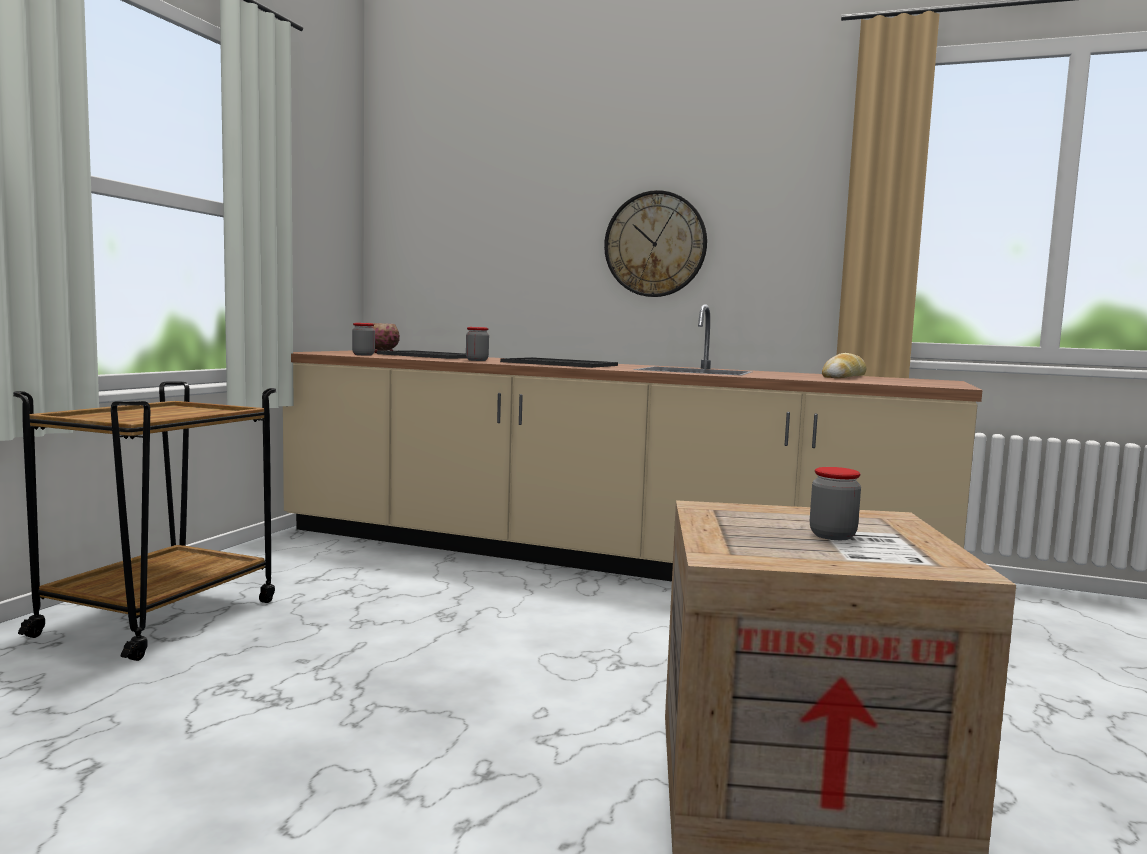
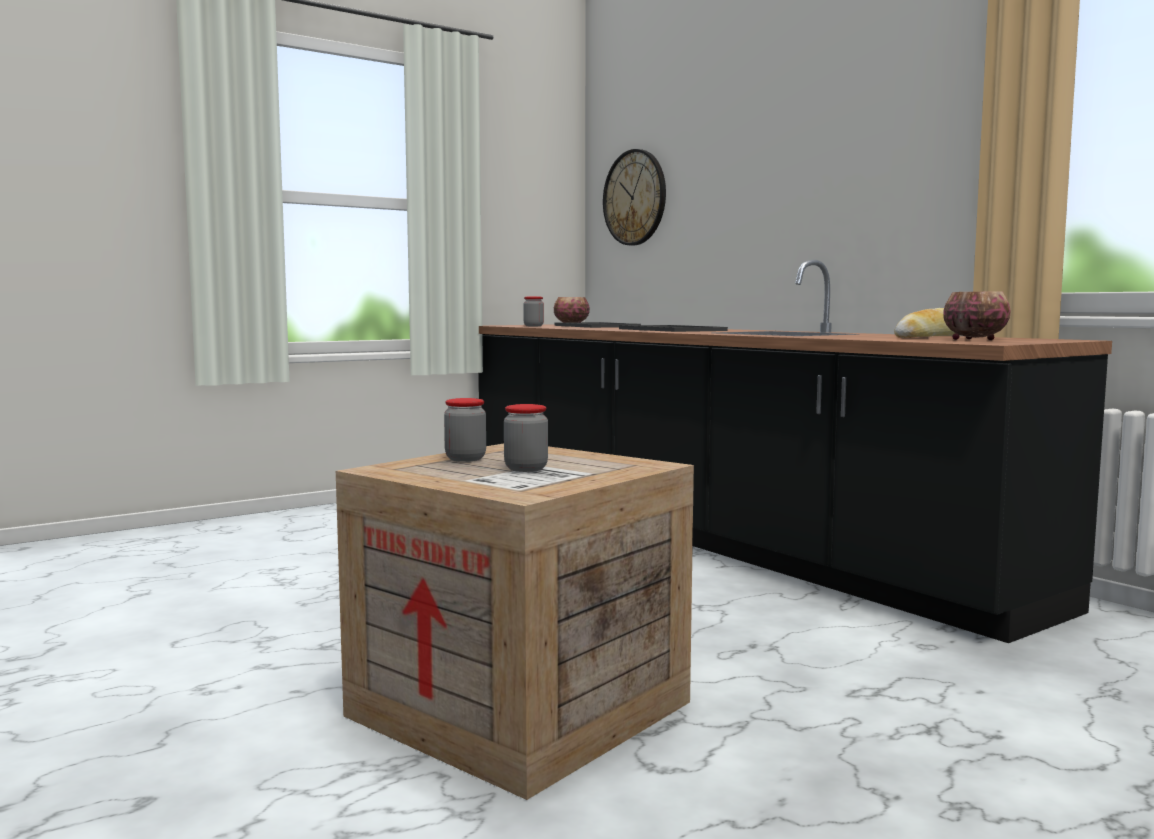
camera: 35 degrees right, 0 degrees up
brown cart [13,382,276,661] -> none
beige counter [283,304,982,582] -> black counter [478,260,1112,643]
jar [466,327,489,361] -> jar moved to [444,398,486,462]
wall clock [604,190,707,297] -> wall clock moved to [603,149,666,246]
none -> bowl [943,291,1011,340]

